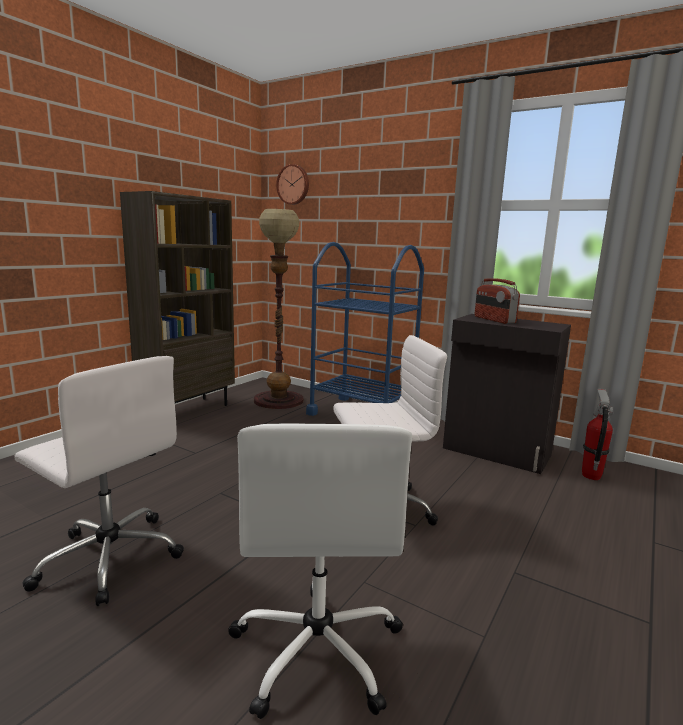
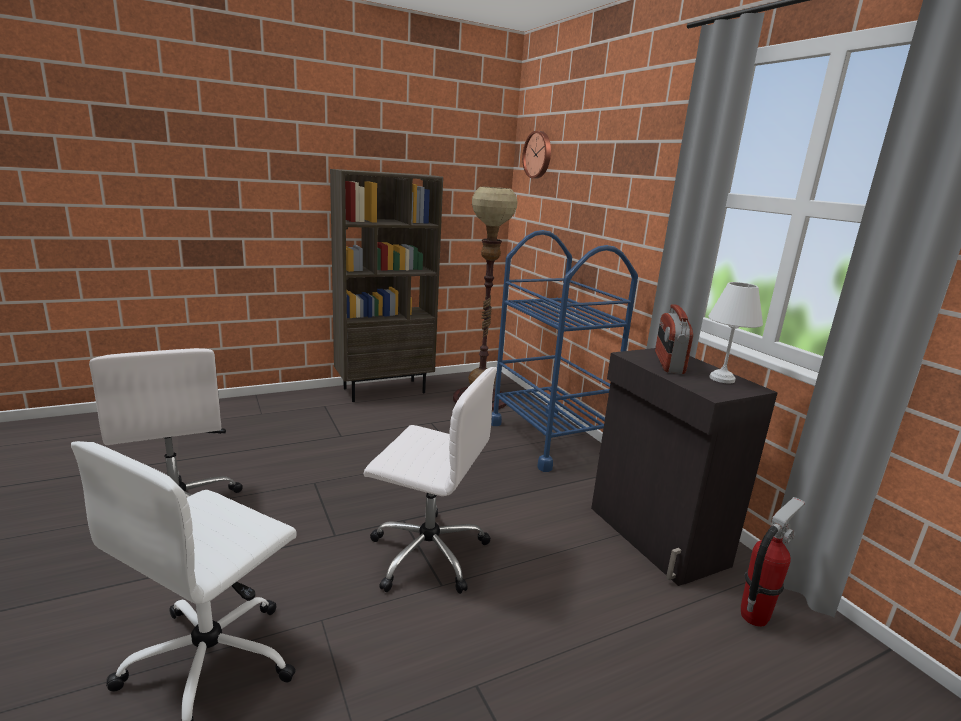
camera: 30 degrees right, 5 degrees up
none -> white table lamp [708,282,763,383]

